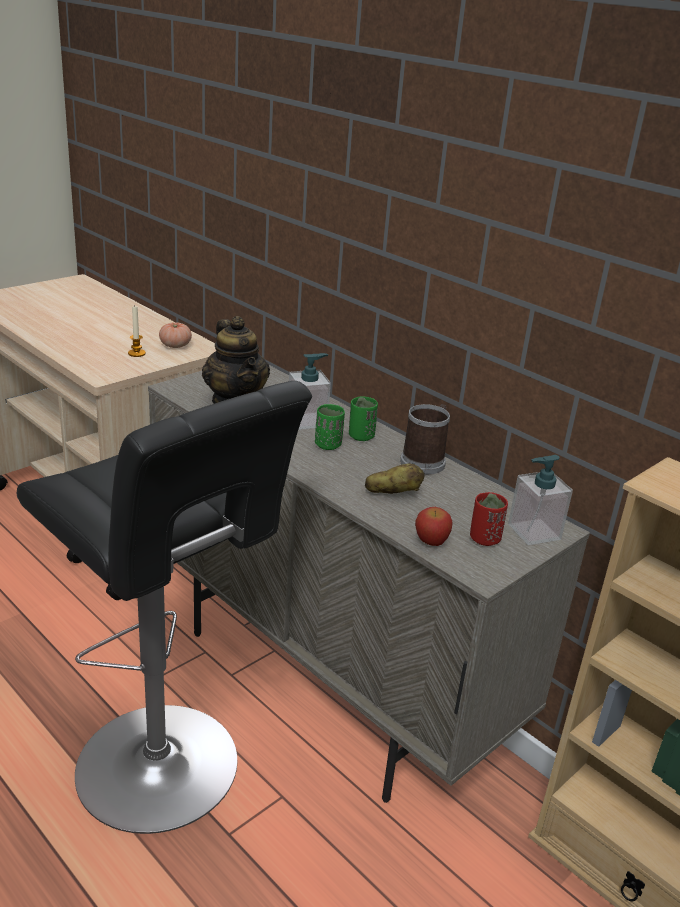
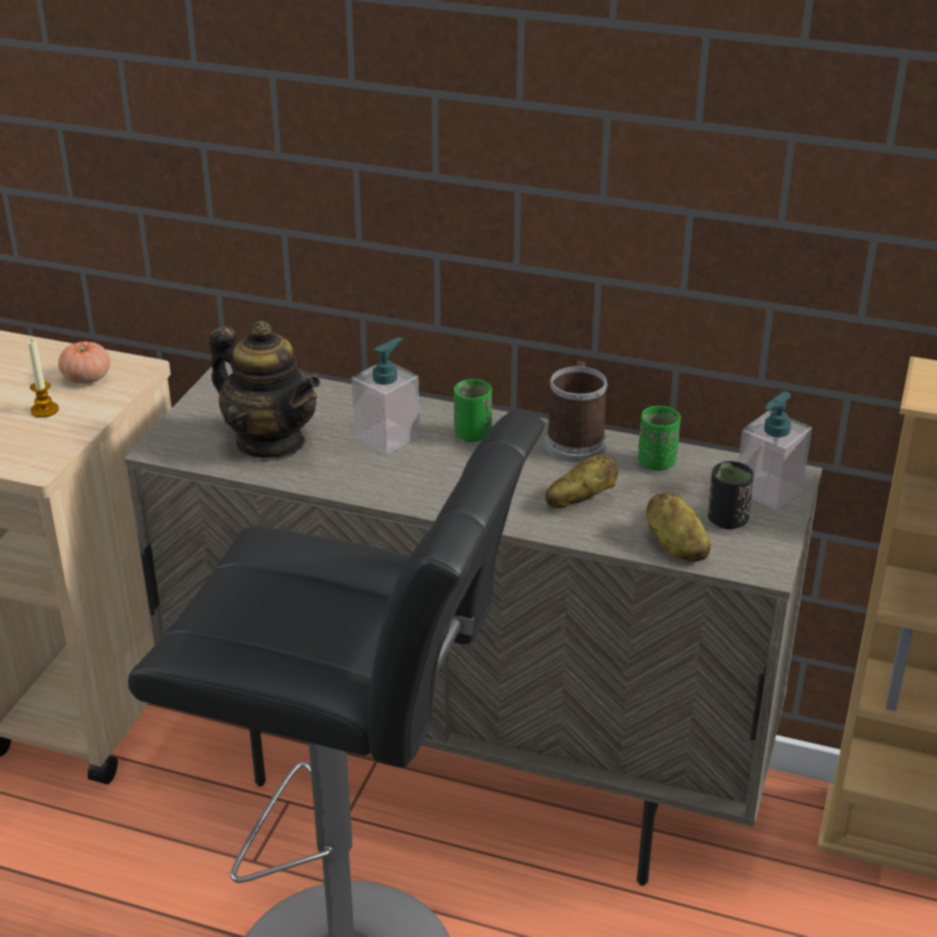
camera: 25 degrees left, 5 degrees up
green cup [315,404,345,450] -> green cup moved to [638,406,681,471]
apple [415,507,453,546] -> potato [646,492,711,562]
red cup [470,492,508,546] -> black cup [708,461,754,529]

